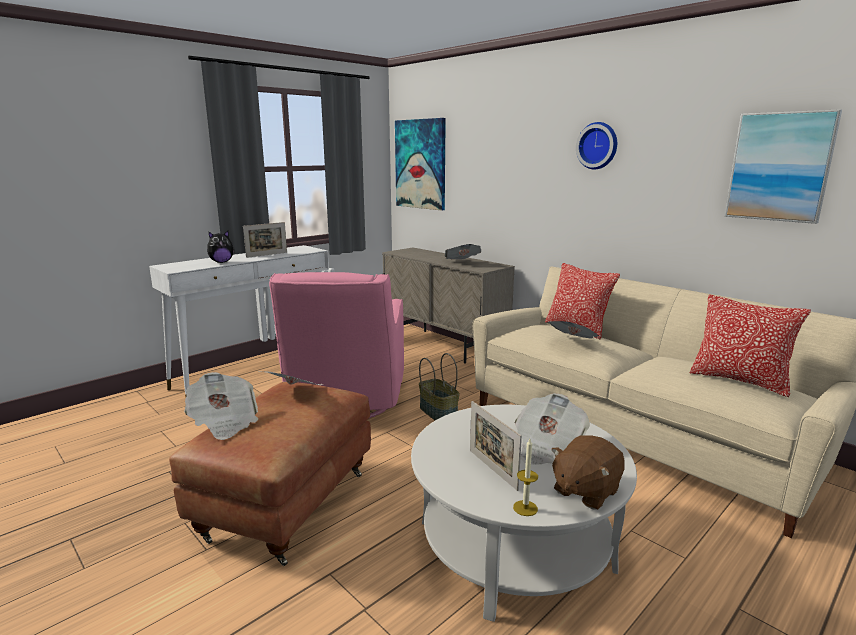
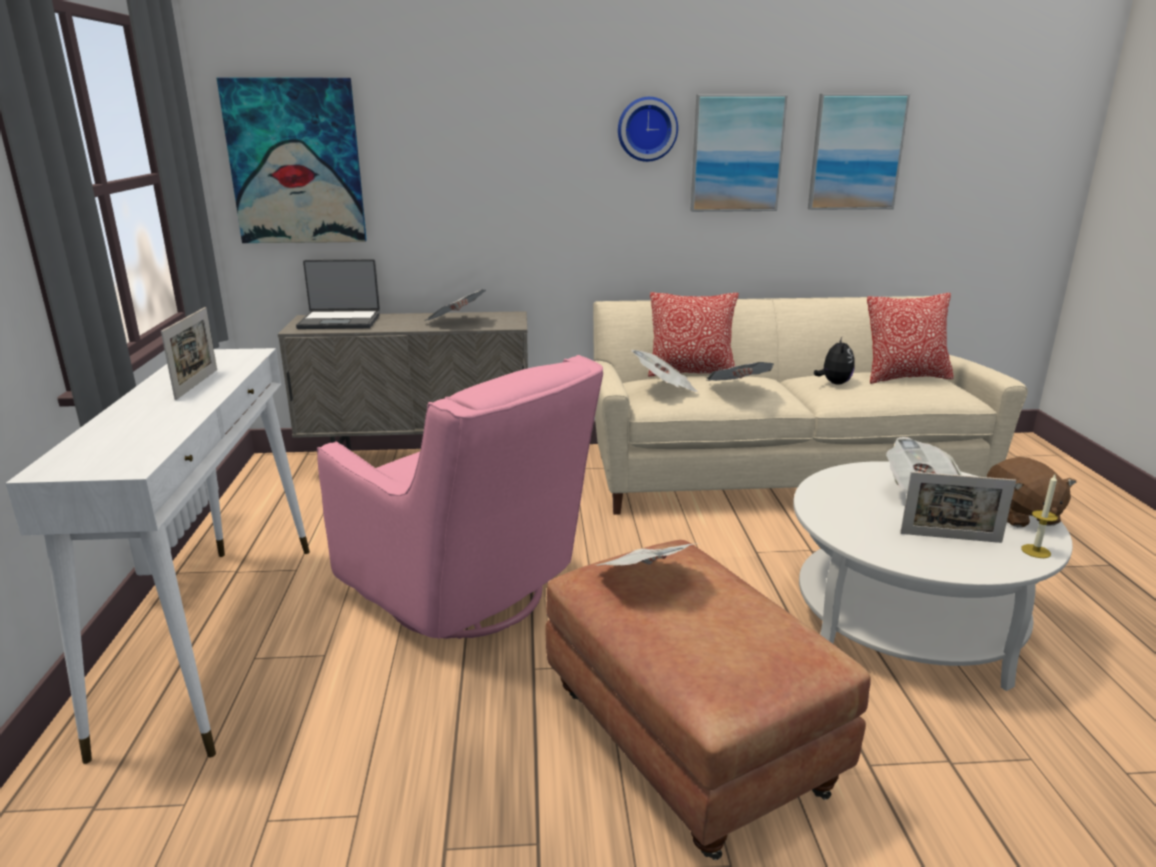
camera: 50 degrees left, 5 degrees up
newspaper [184,372,258,440] -> newspaper moved to [631,350,698,392]
plush toy [207,231,234,263] -> plush toy moved to [814,337,855,385]
basket [419,353,460,420] -> none
none -> laptop [296,259,380,329]
none -> picture [690,95,788,212]

